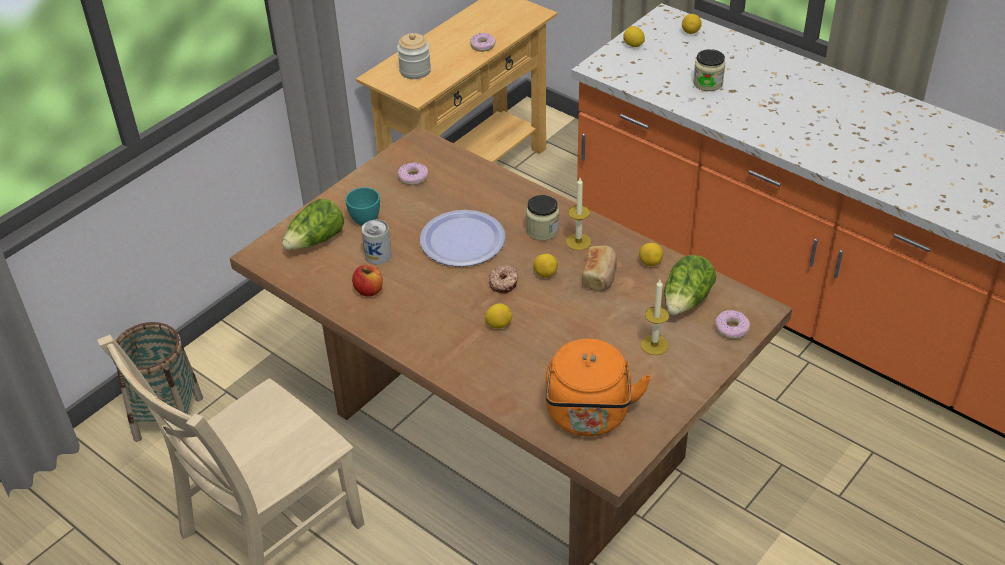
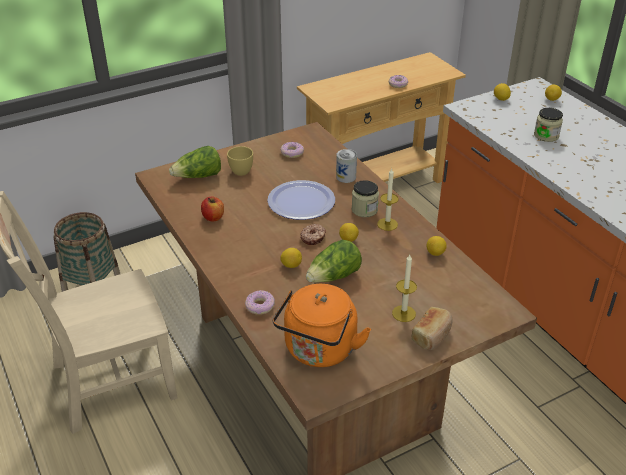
camera: 20 degrees right, 5 degrees down
turquoise cup [345,187,380,226] -> yellow cup [227,146,253,176]
can [361,220,392,265] -> can moved to [336,149,357,183]
jar [397,33,431,79] -> none
bread [582,246,617,292] -> bread moved to [412,307,453,350]
lettuce [664,255,717,315] -> lettuce moved to [306,240,362,282]
donut [715,310,750,339] -> donut moved to [245,290,275,315]

